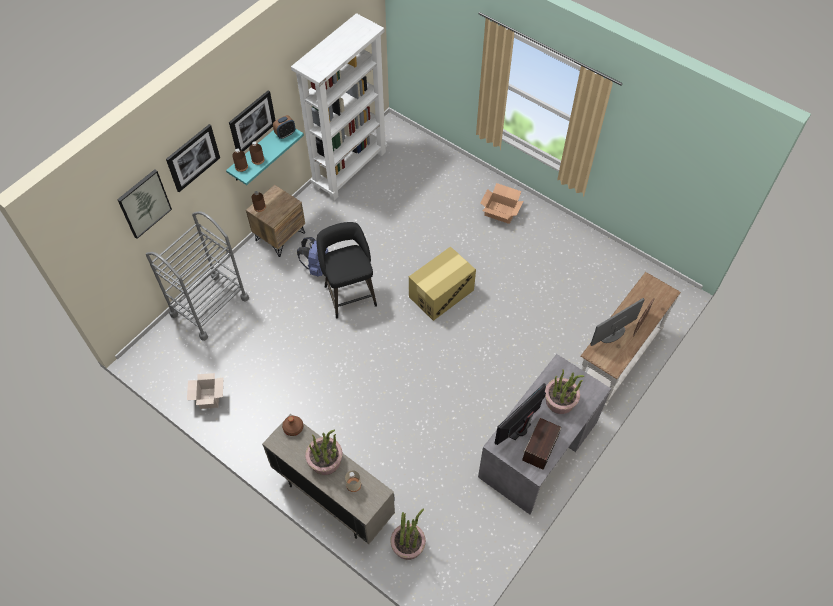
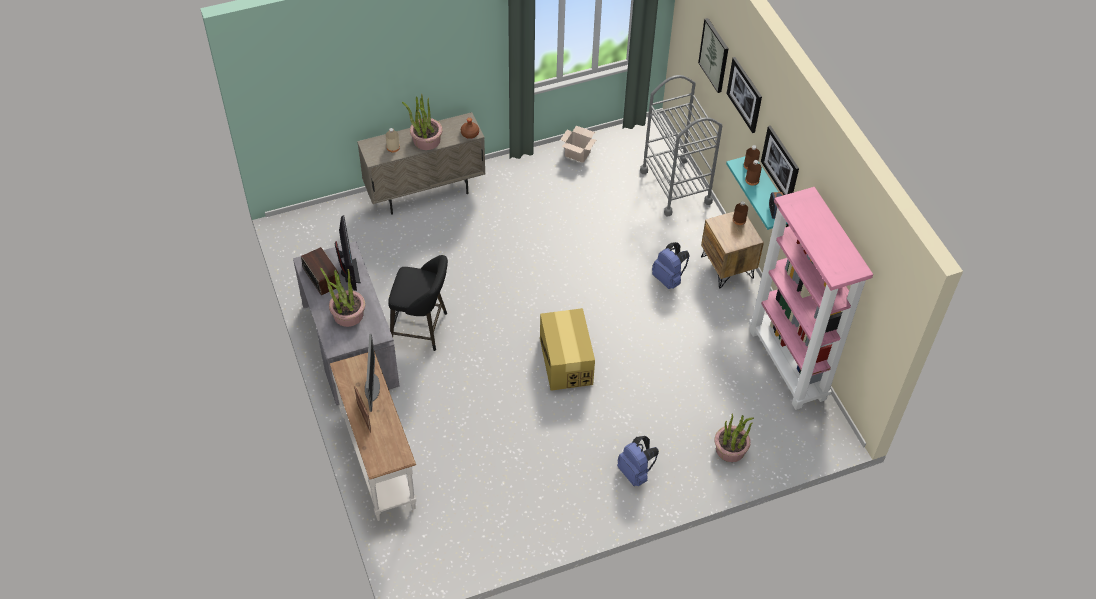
camera: 120 degrees right, 5 degrees down
white bookcase [291,13,387,201] -> pink bookcase [749,187,873,410]
black stool [316,222,377,319] -> black stool moved to [388,255,448,351]
potted plant [390,508,426,560] -> potted plant moved to [714,414,754,462]
cardboard box [481,183,524,224] -> blue backpack [617,436,659,486]

